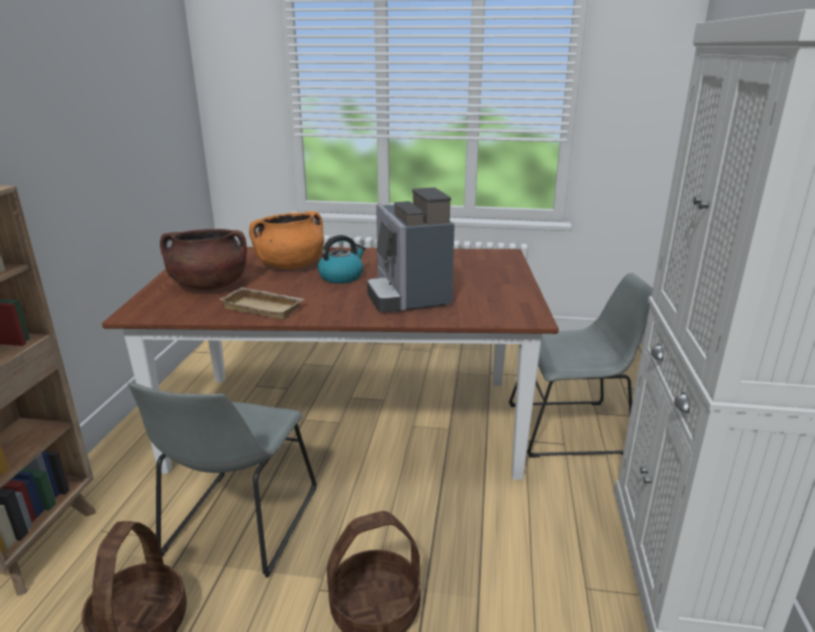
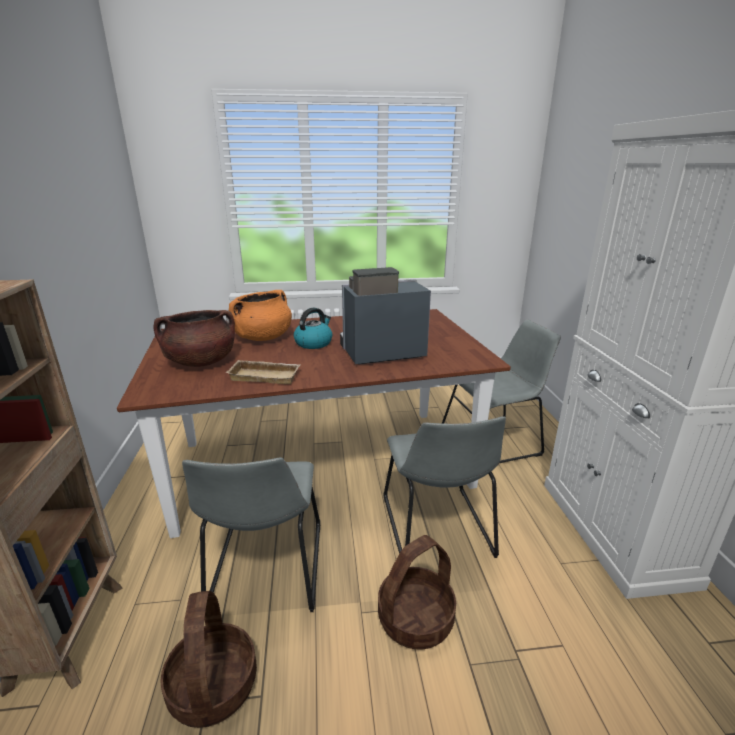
camera: 15 degrees left, 0 degrees up
coffee machine [367,187,455,313] -> coffee machine turned 105 degrees clockwise [340,267,431,365]
none -> grey chair [384,416,506,558]

